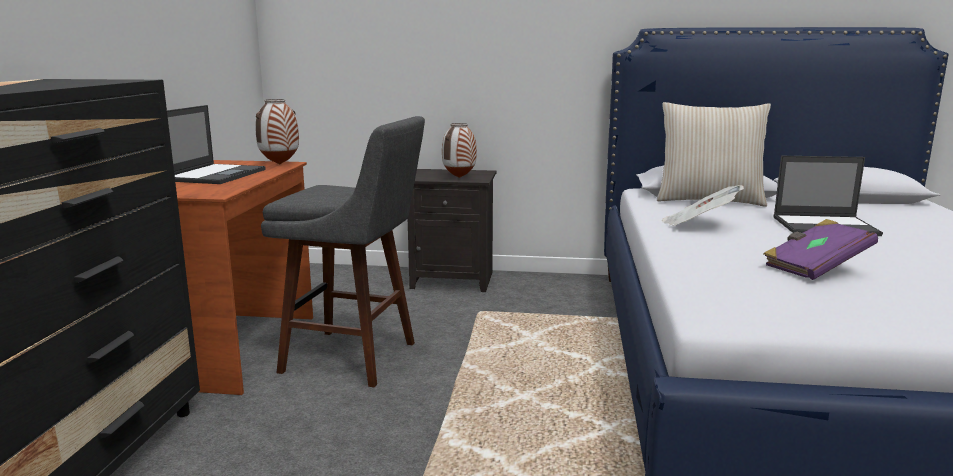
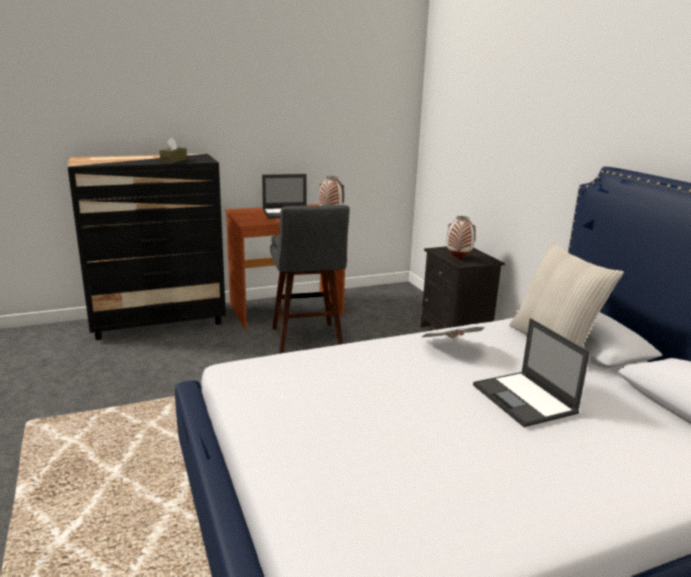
camera: 60 degrees right, 5 degrees up
purple book [764,219,878,280] -> none
none -> brown tissue box [159,137,187,163]

